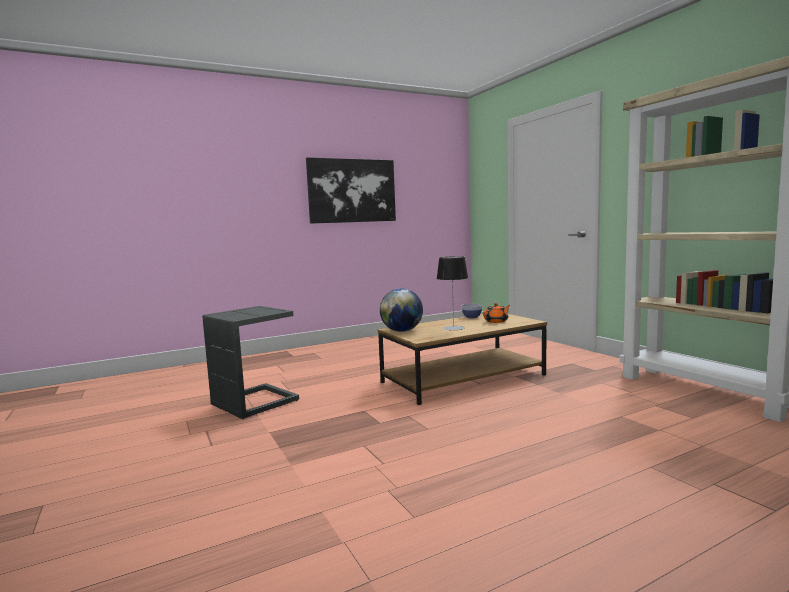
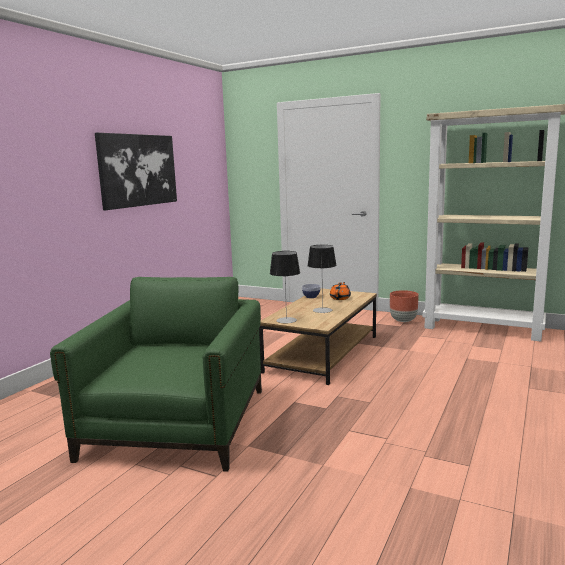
camera: 35 degrees left, 5 degrees up
grey side table [202,306,299,419] -> green armchair [50,277,262,472]
globe [380,288,423,332] -> table lamp [270,251,300,324]
none -> brown planter [390,290,419,322]

